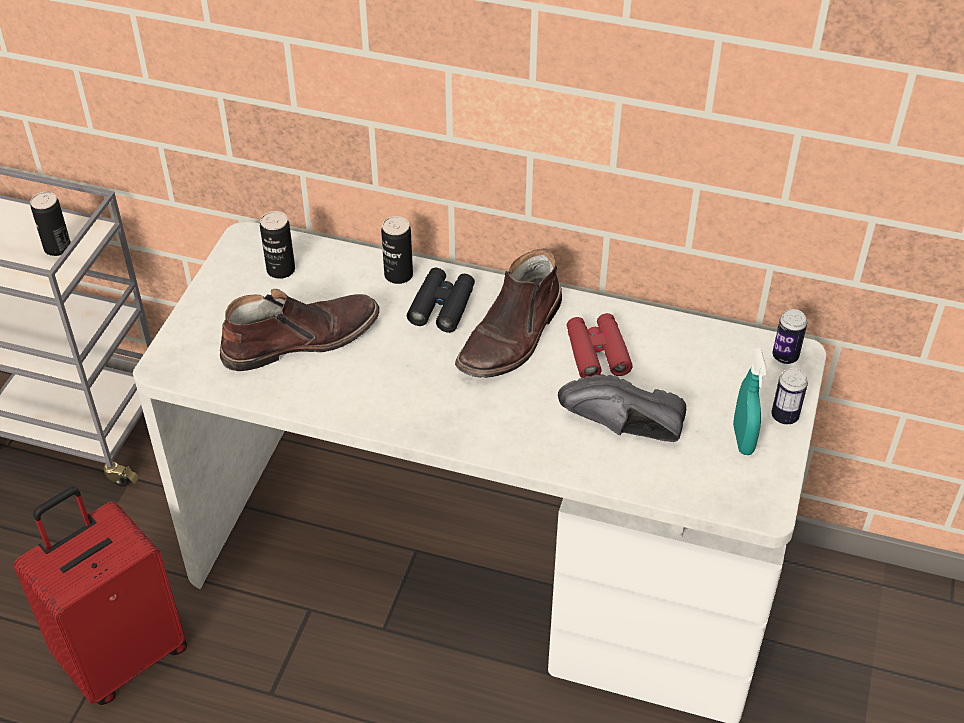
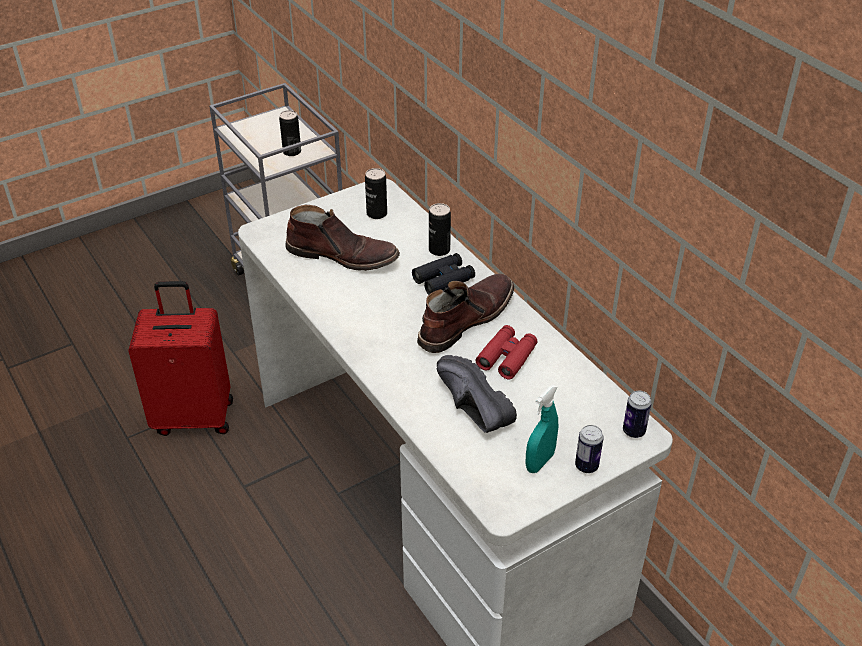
camera: 40 degrees right, 5 degrees down
brown boot [455,248,562,378] -> brown boot turned 150 degrees clockwise [417,274,514,353]

